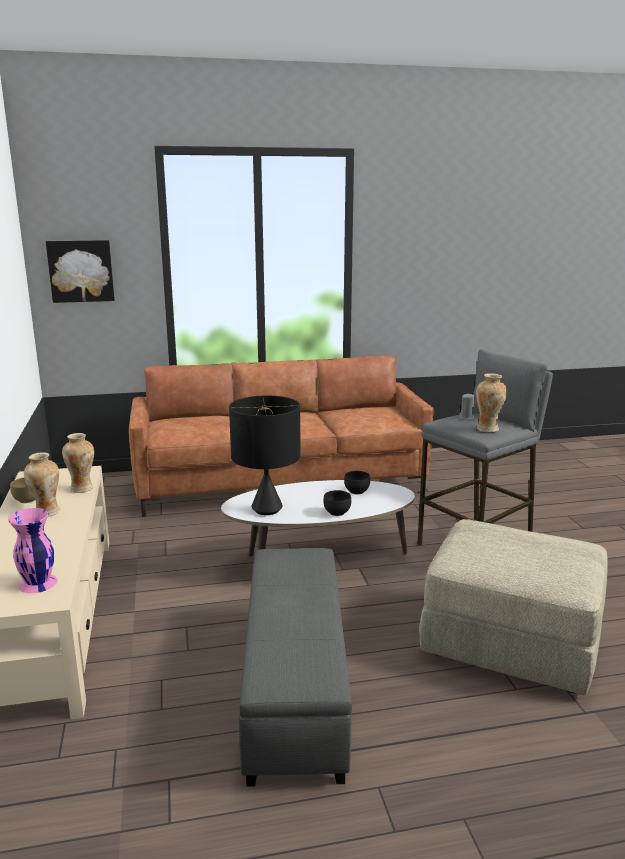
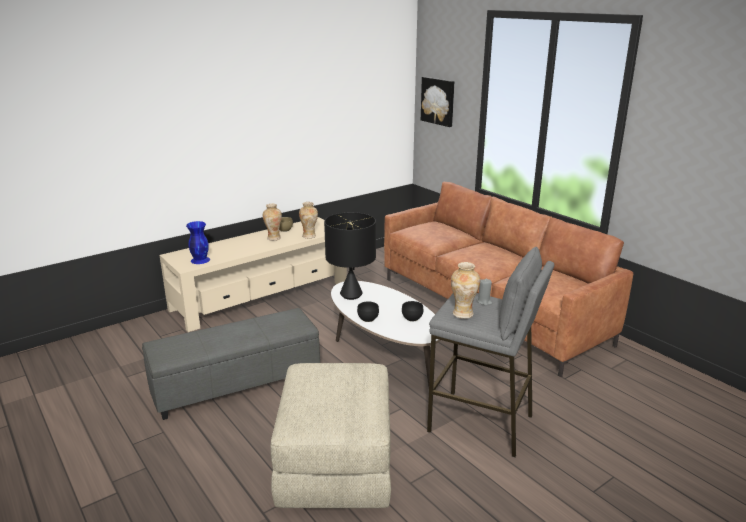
camera: 65 degrees right, 5 degrees up
pink vase [8,508,58,593] -> blue vase [186,221,210,264]

